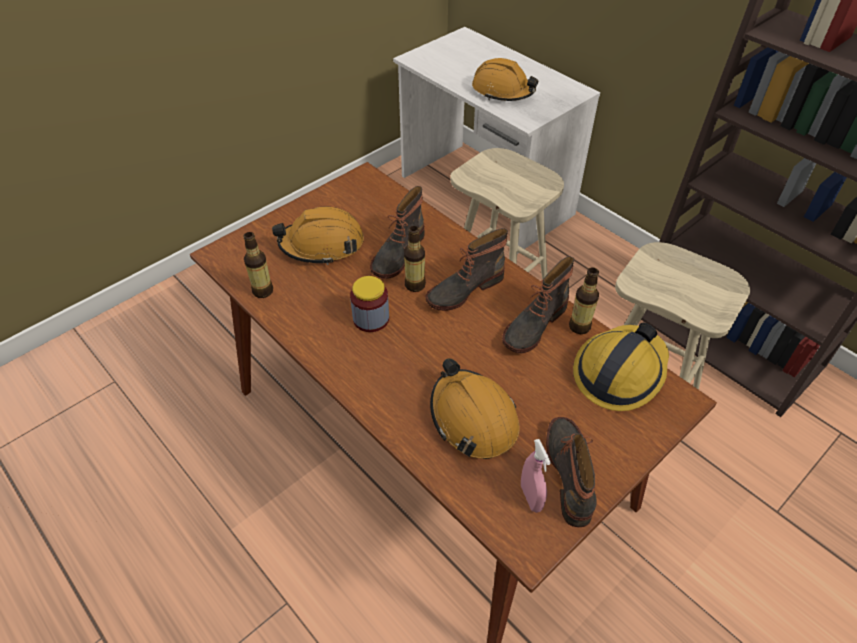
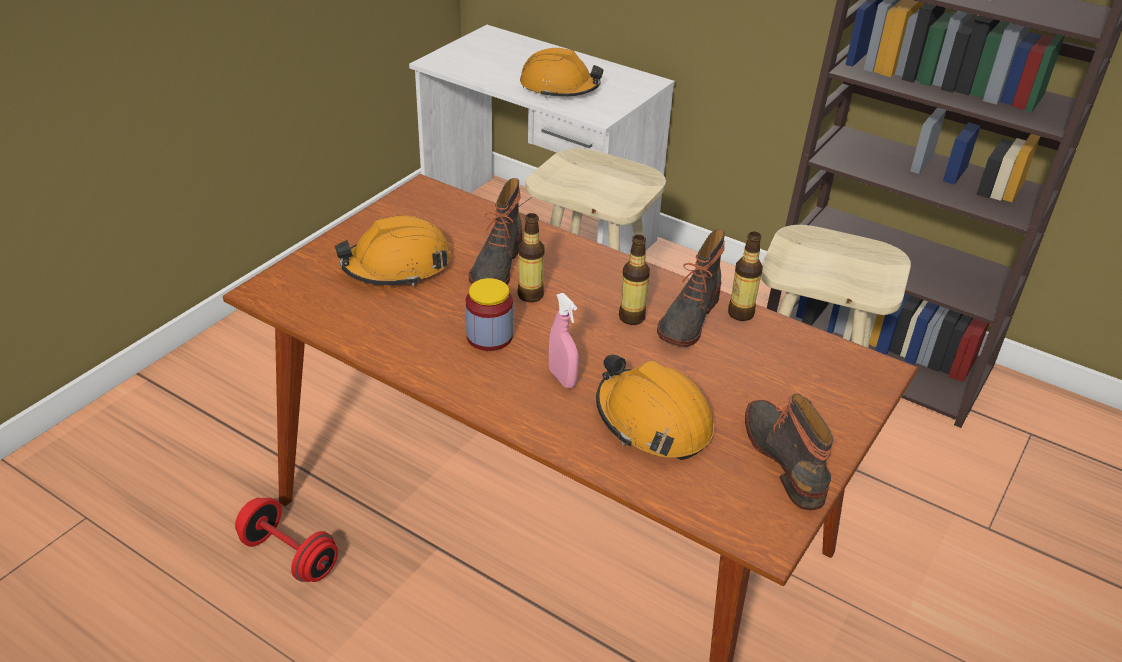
camera: 15 degrees left, 10 degrees down
bottle [243,232,273,298] -> bottle moved to [619,235,650,325]
boot [425,228,508,311] -> none
pink spray bottle [521,439,551,513] -> pink spray bottle moved to [549,293,579,388]
hard hat [573,323,669,411] -> none
none -> red dumbbell [235,498,338,582]

